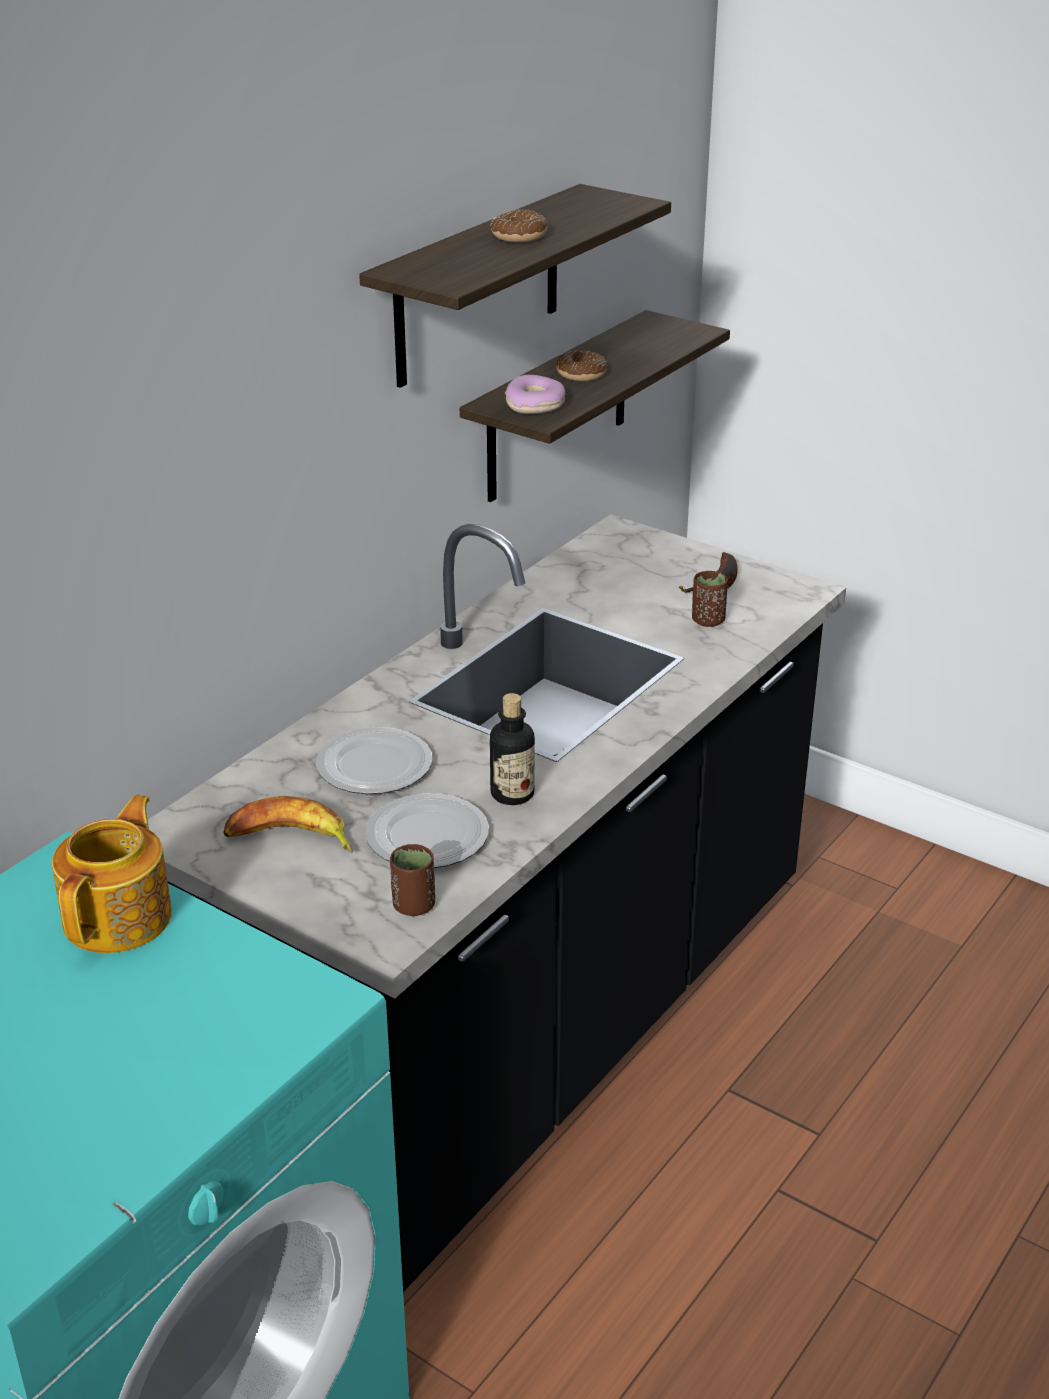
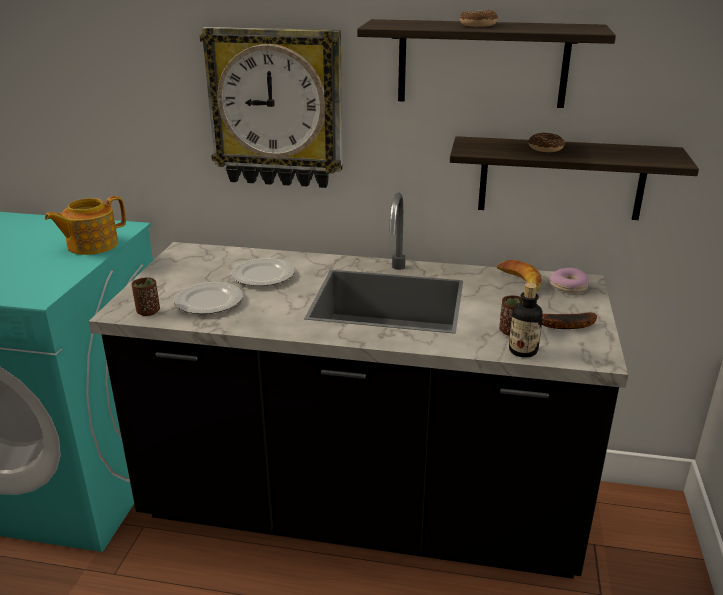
camera: 65 degrees right, 5 degrees down
teapot [52,795,172,953] -> teapot turned 150 degrees clockwise [45,196,126,255]
banana [223,796,353,853] -> banana moved to [497,260,542,292]
bottle [490,693,535,805] -> bottle moved to [509,283,543,358]
donut [505,375,565,414] -> donut moved to [550,268,589,293]
none -> wall clock [200,27,343,188]

